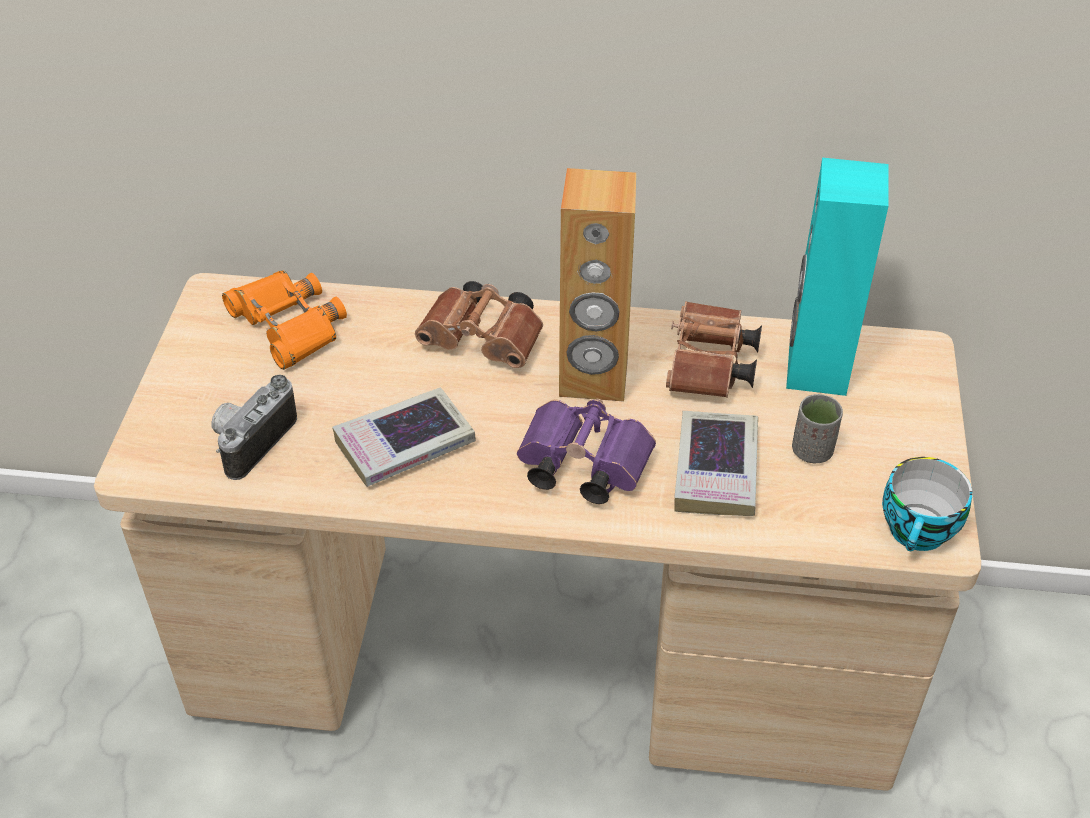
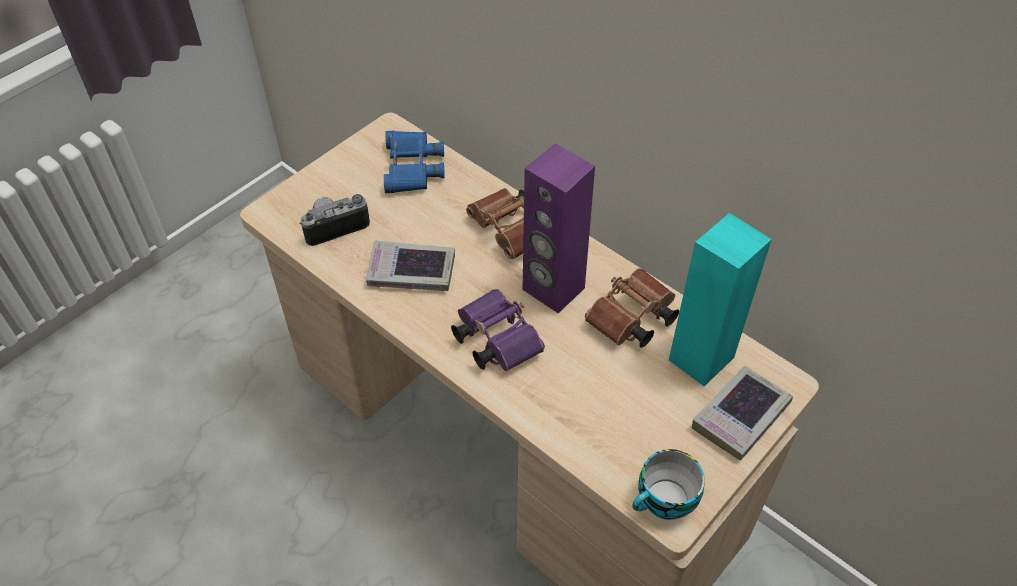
camera: 35 degrees right, 5 degrees up
orange binoculars [222,271,347,370] -> blue binoculars [384,130,445,193]
brown speaker [559,168,636,401] -> purple speaker [523,143,595,313]
book [674,411,758,516] -> book moved to [692,366,793,460]
grey cup [792,394,843,463] -> none

